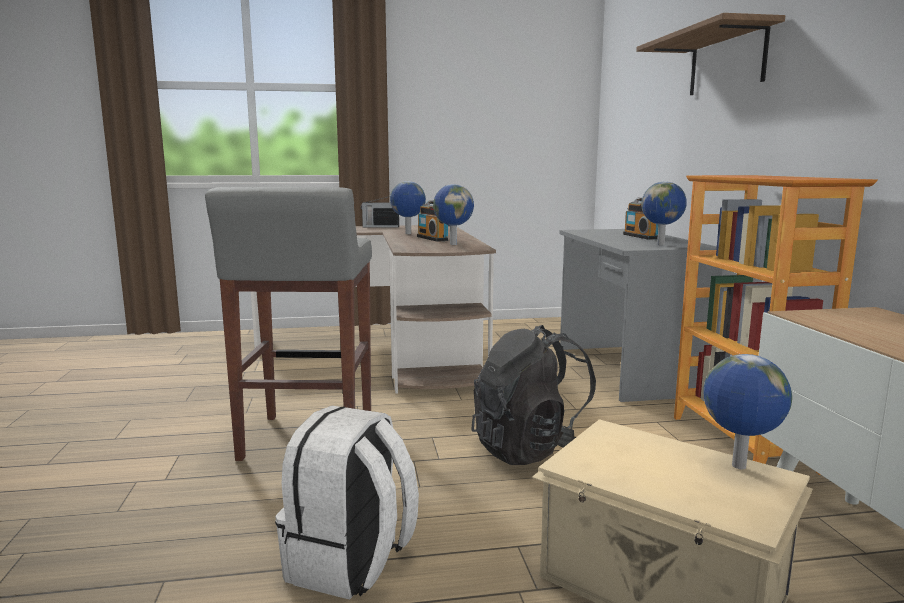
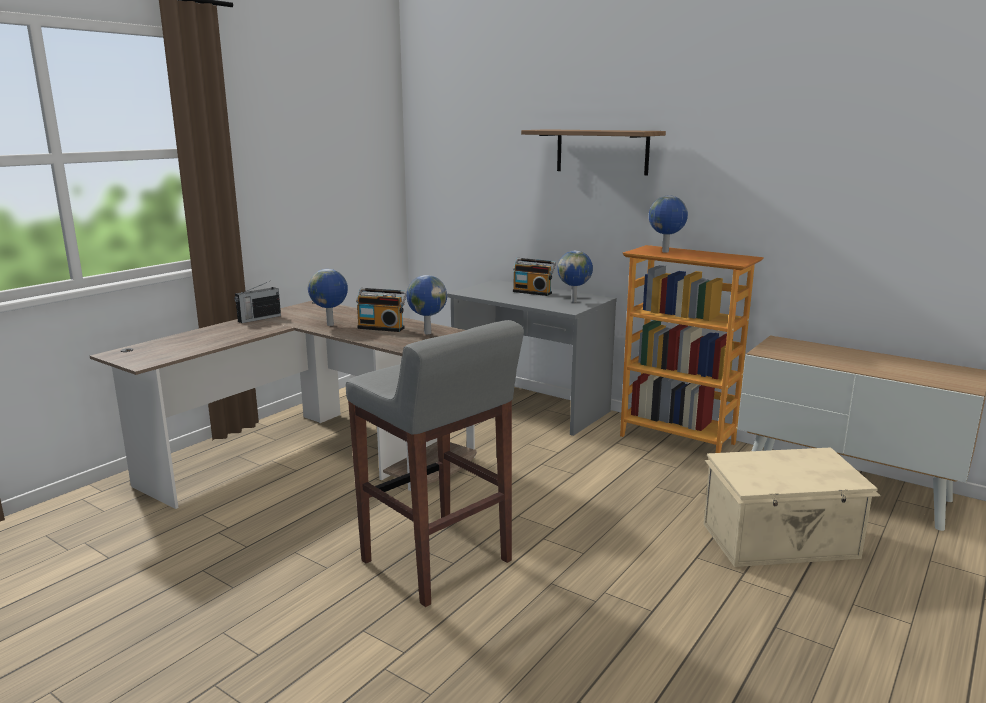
camera: 45 degrees left, 5 degrees up
white backpack [275,406,419,600] -> none
black backpack [471,325,596,465] -> none
globe [704,354,792,469] -> globe moved to [649,195,688,253]

